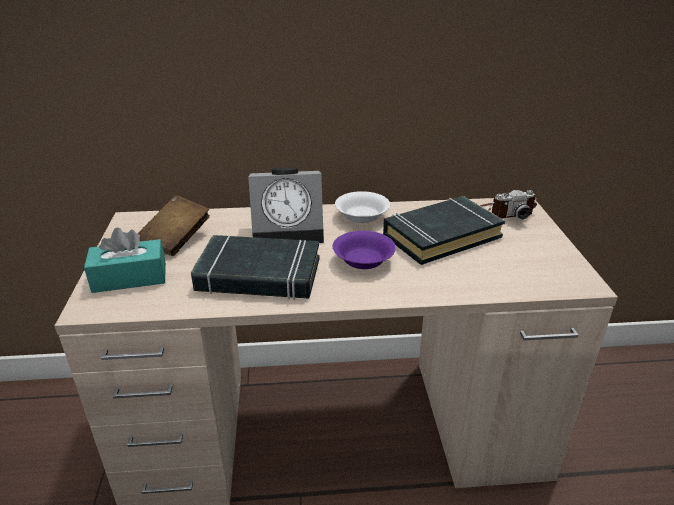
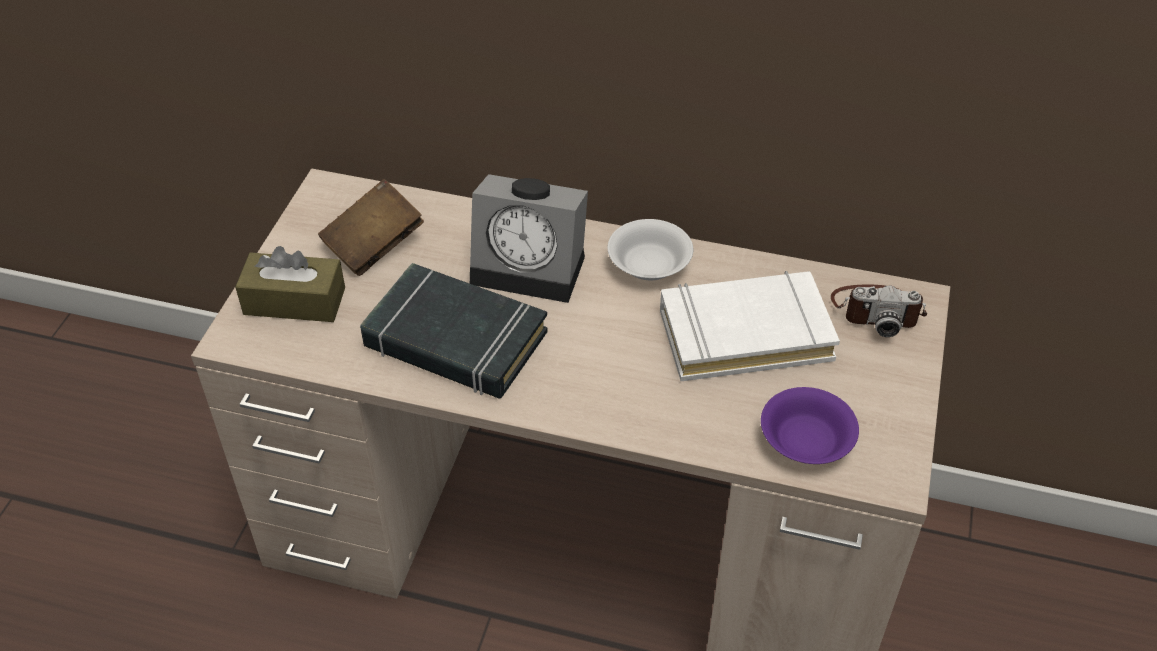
camera: 20 degrees right, 15 degrees up
turquoise tissue box [84,228,166,293] -> brown tissue box [235,246,345,322]
purple bowl [333,231,396,269] -> purple bowl moved to [761,387,859,464]
black book [383,196,505,265] -> white book [660,271,840,381]

